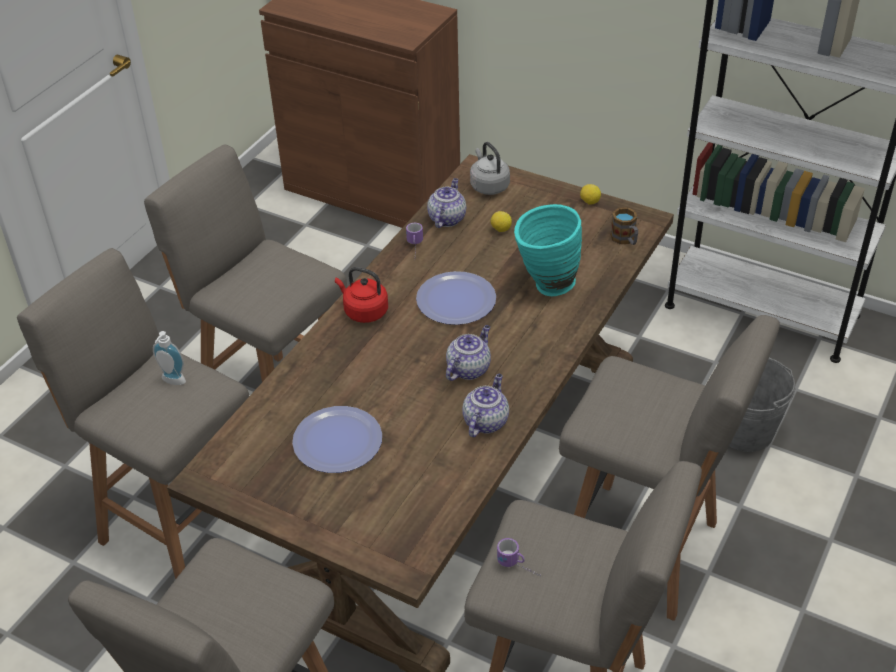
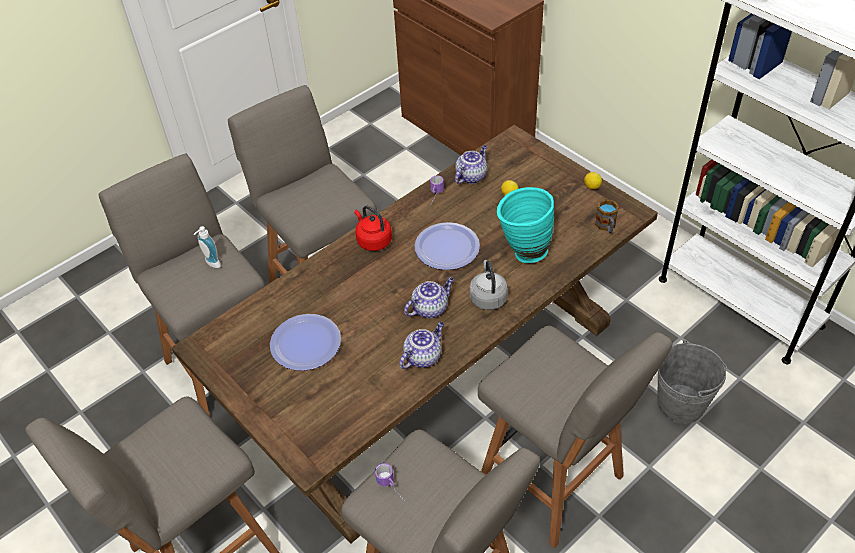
camera: 20 degrees right, 5 degrees up
grey kettle [470,142,510,195] -> grey kettle moved to [469,260,508,310]

